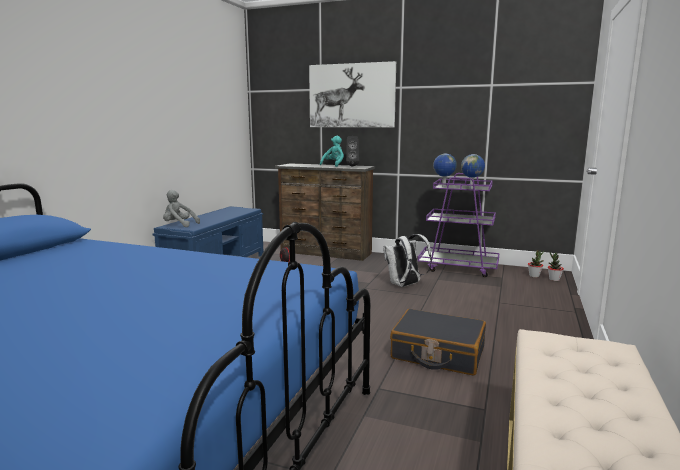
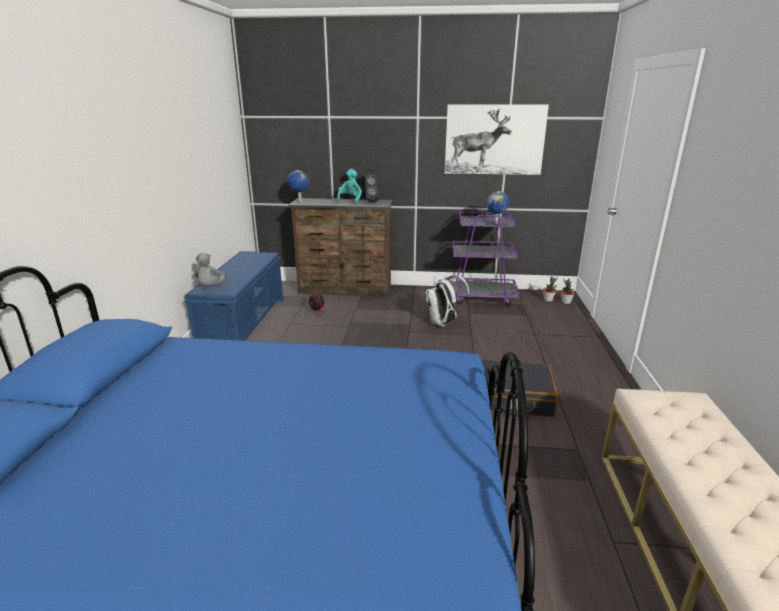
camera: 15 degrees left, 10 degrees up
grey plush toy [163,190,200,227] -> grey plush toy turned 90 degrees counterclockwise [194,253,228,286]
picture [309,61,396,127] -> picture moved to [445,104,549,175]
globe [433,154,457,187] -> globe moved to [288,170,309,202]

